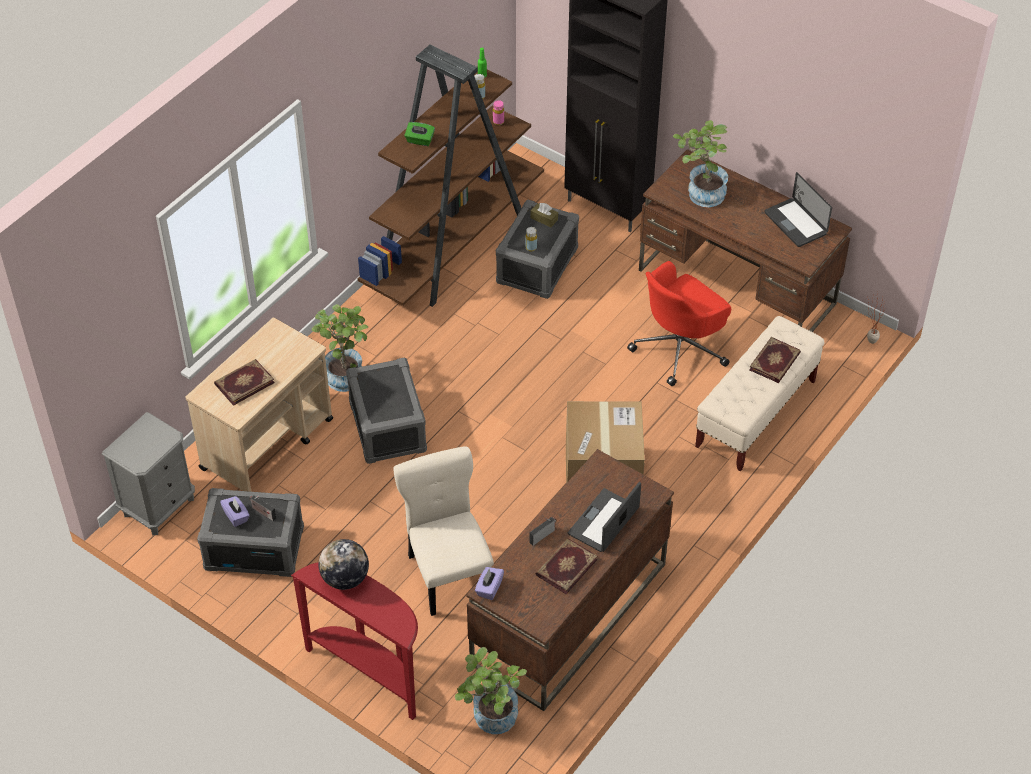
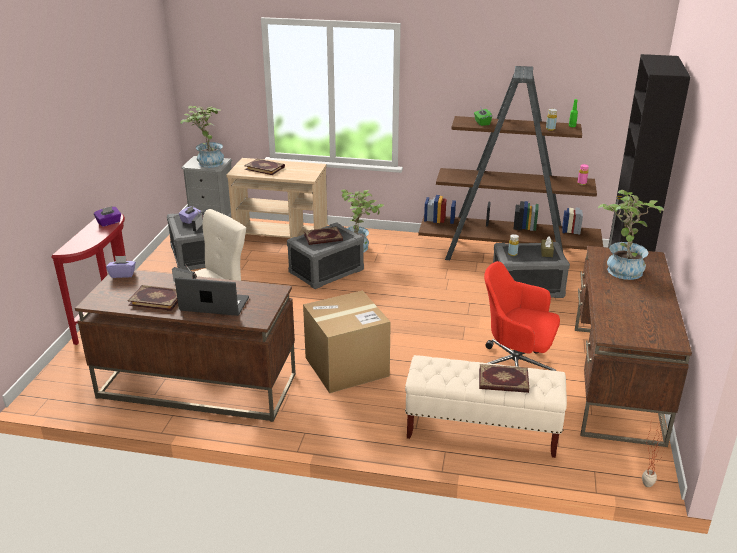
camera: 65 degrees right, 20 degrees down
globe [318,539,369,590] -> purple tissue box [94,206,121,227]
potted plant [455,647,527,734] -> potted plant moved to [180,106,224,168]
laptop [764,172,832,247] -> none
none -> book [304,227,343,245]

